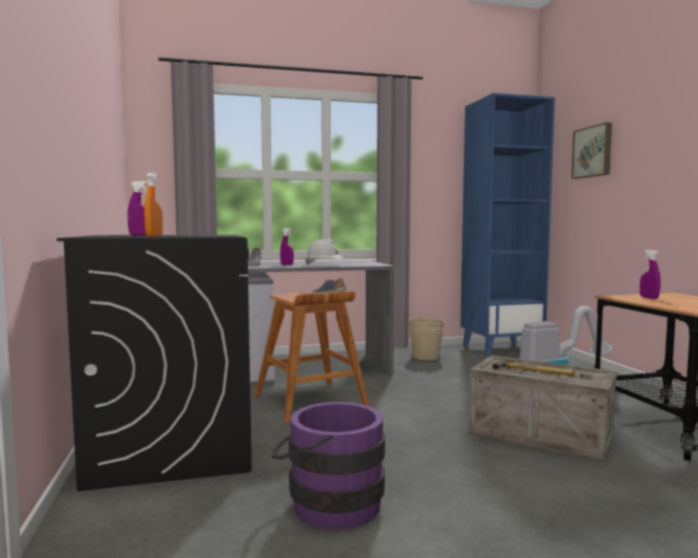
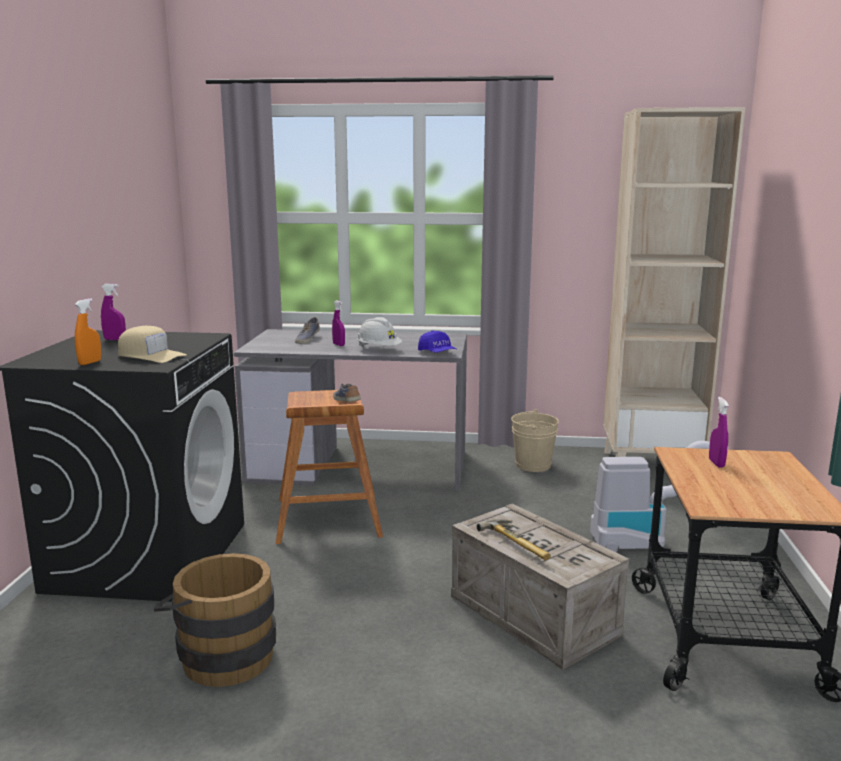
camera: 20 degrees right, 10 degrees up
purple bucket [271,402,385,530] -> brown bucket [154,553,276,687]
blue bookcase [460,93,555,358] -> beige bookcase [603,107,745,457]
picture [571,122,612,179] -> none
none -> beige cap [118,326,187,363]
none -> blue cap [418,330,456,353]

